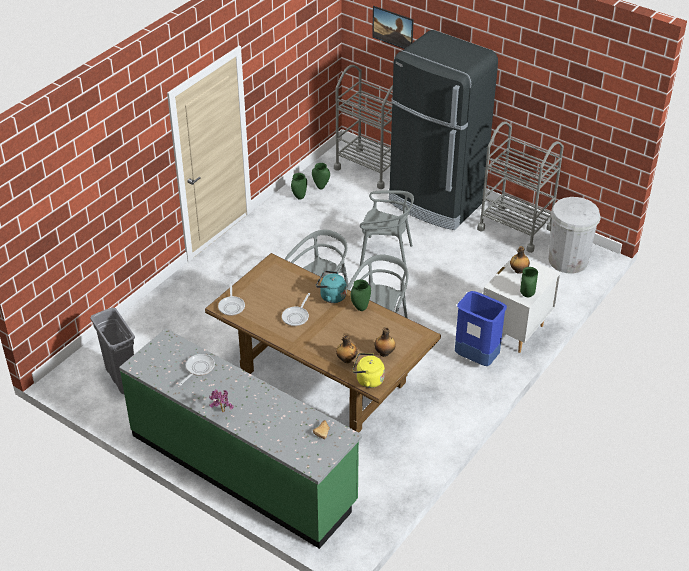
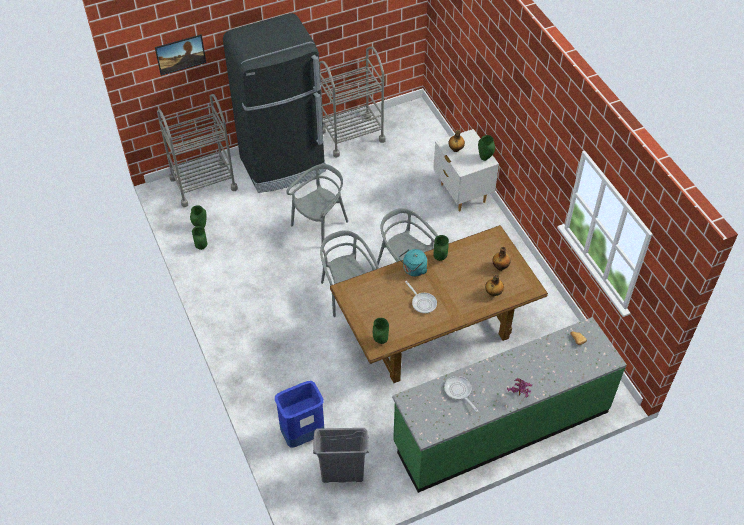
camera: 60 degrees left, 10 degrees up
frying pan [218,281,245,316] -> green vase [373,318,389,344]
yellow kettle [353,353,385,388] -> none
blue trash can [455,291,507,366] -> blue trash can moved to [275,381,324,448]
white trash can [548,197,601,273] -> none

